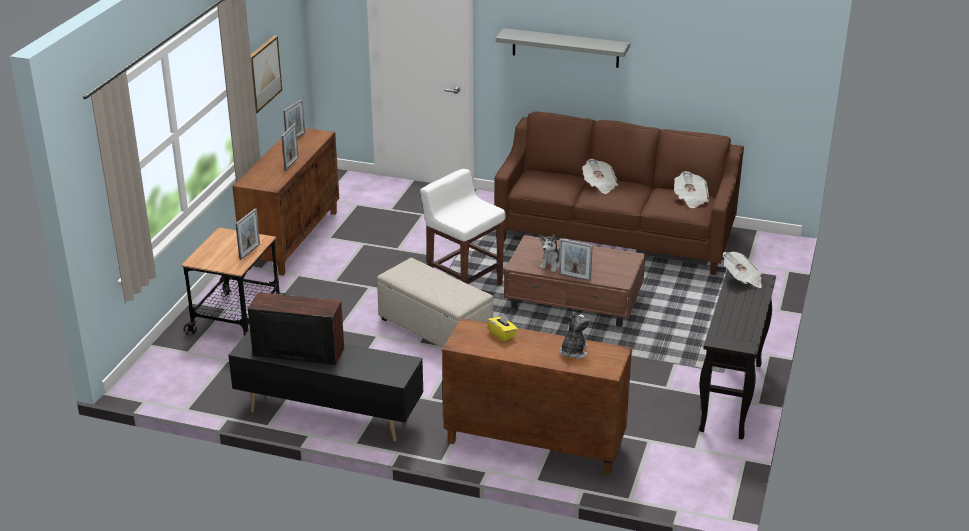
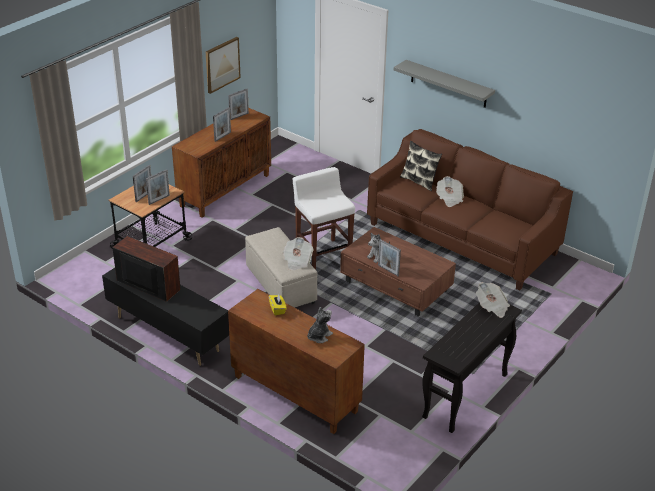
camera: 20 degrees right, 5 degrees up
newspaper [674,171,709,208] -> newspaper moved to [283,237,313,270]
none -> picture frame [133,165,151,202]
none -> pillow [400,141,442,191]

